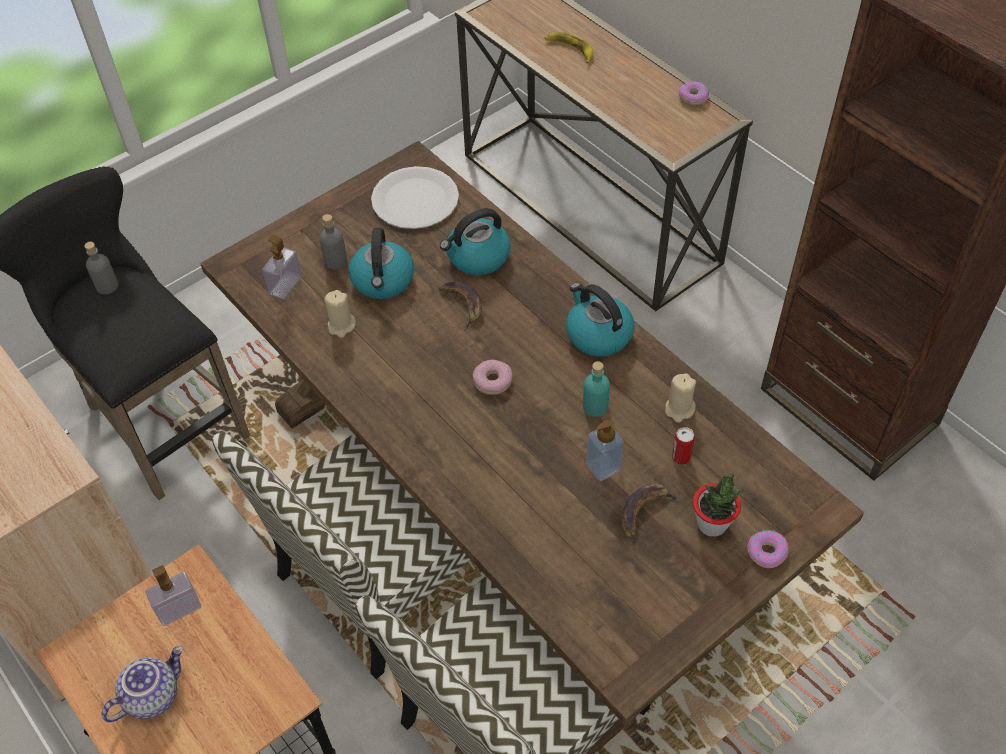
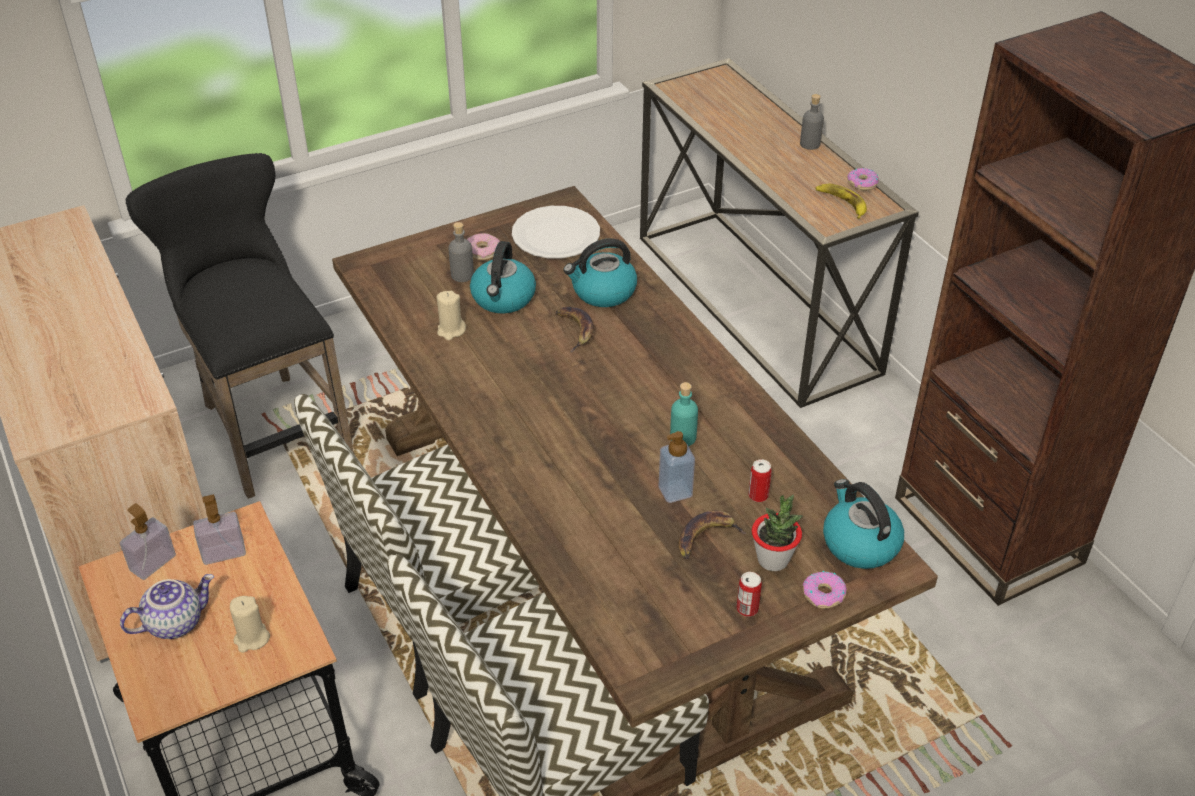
camera: 10 degrees right, 10 degrees down
grey bottle [84,242,119,294] -> grey bottle moved to [800,94,824,150]
soap dispenser [262,234,302,299] -> soap dispenser moved to [120,503,176,580]
donut [472,360,512,395] -> donut moved to [467,233,500,261]
banana [545,32,594,63] -> banana moved to [815,184,867,219]
kettle [566,283,634,356] -> kettle moved to [823,479,904,569]
beige candle [665,373,696,423] -> beige candle moved to [230,596,270,653]
none -> can [737,572,762,617]

